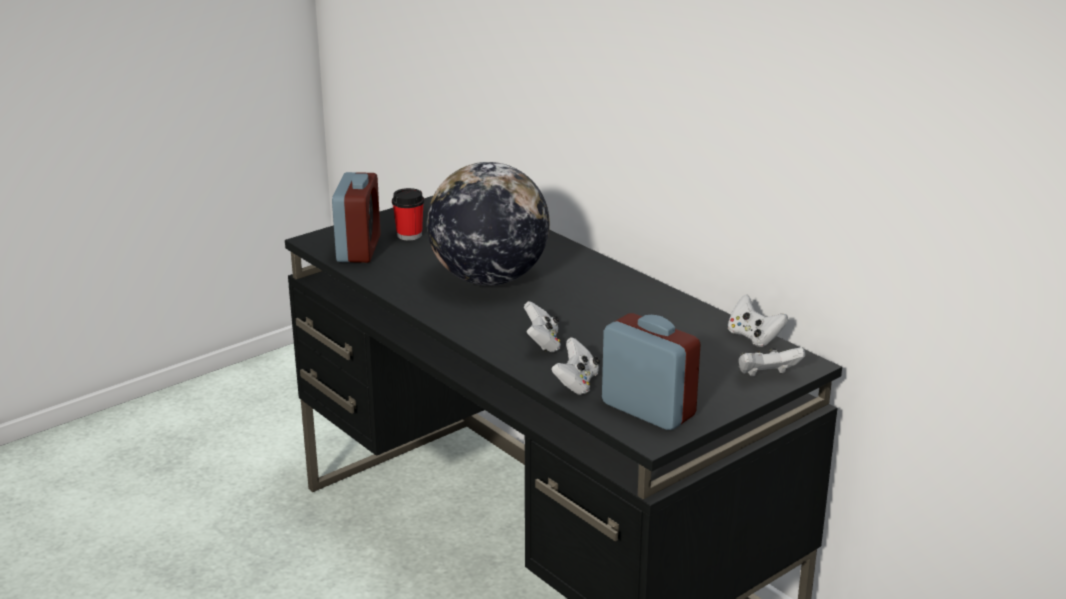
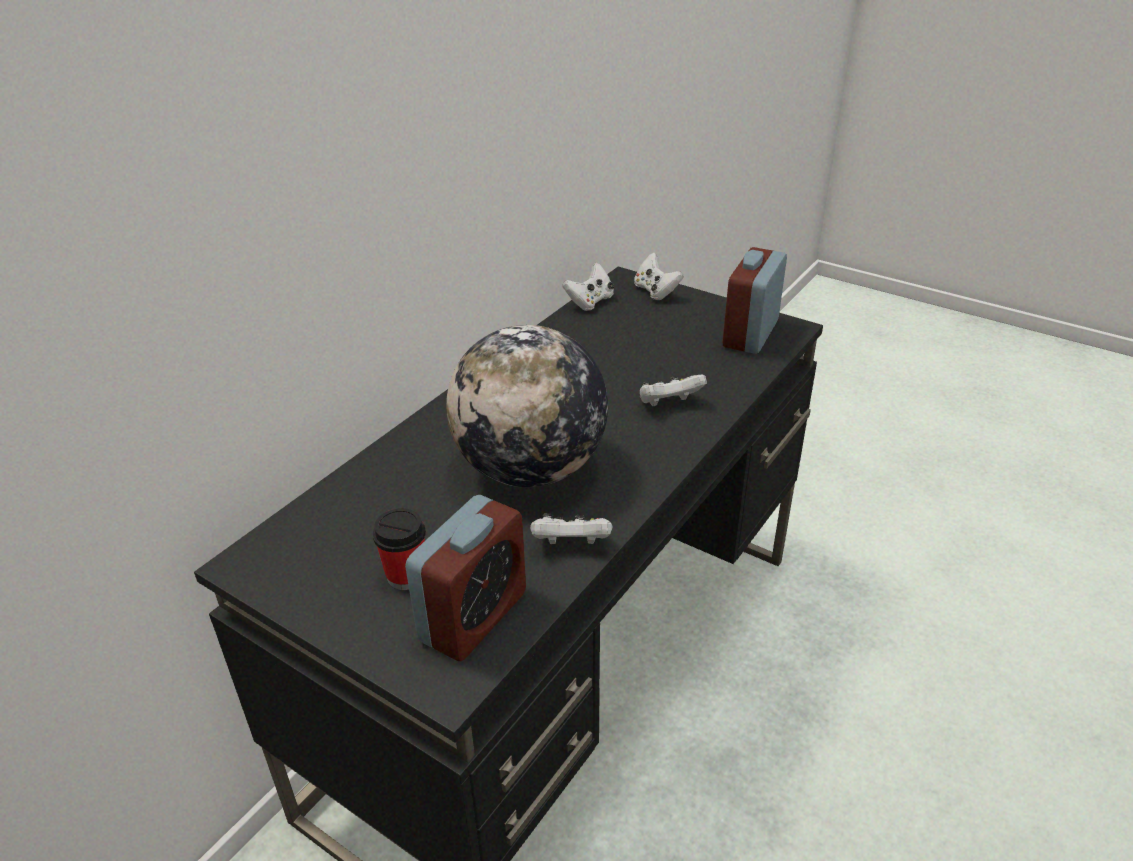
camera: 105 degrees left, 10 degrees up
alarm clock [332,172,381,263] -> alarm clock turned 135 degrees clockwise [405,495,526,661]
white game controller [551,337,600,395] -> white game controller moved to [530,513,612,544]

